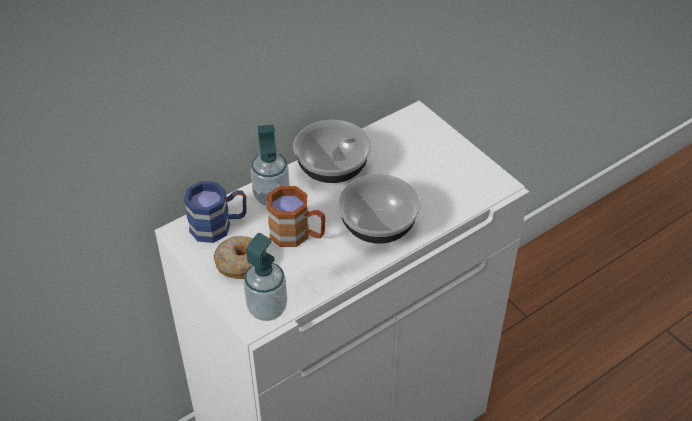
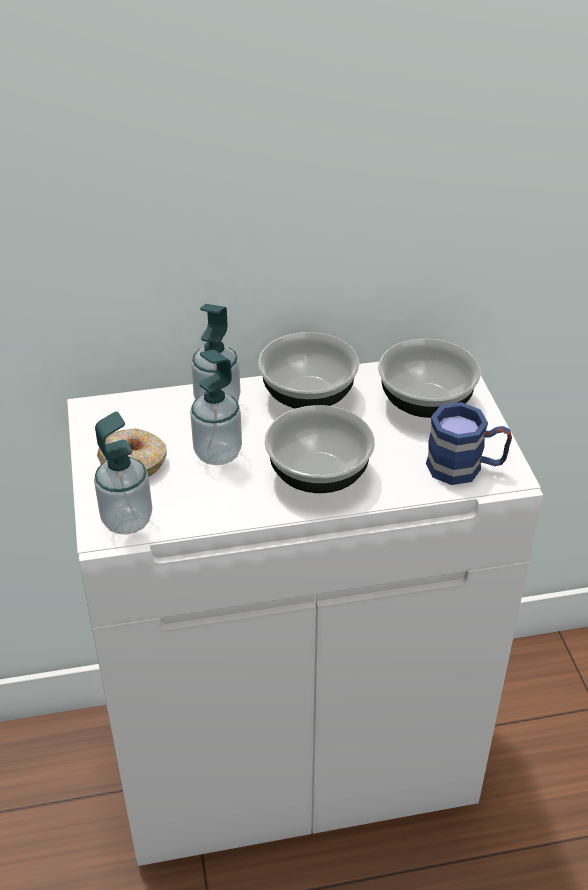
camera: 25 degrees right, 5 degrees down
blue mug [184,181,246,243] -> blue mug moved to [426,402,512,485]
brown mug [267,186,326,247] -> soap dispenser [190,350,242,465]
none -> bowl [378,339,480,418]

